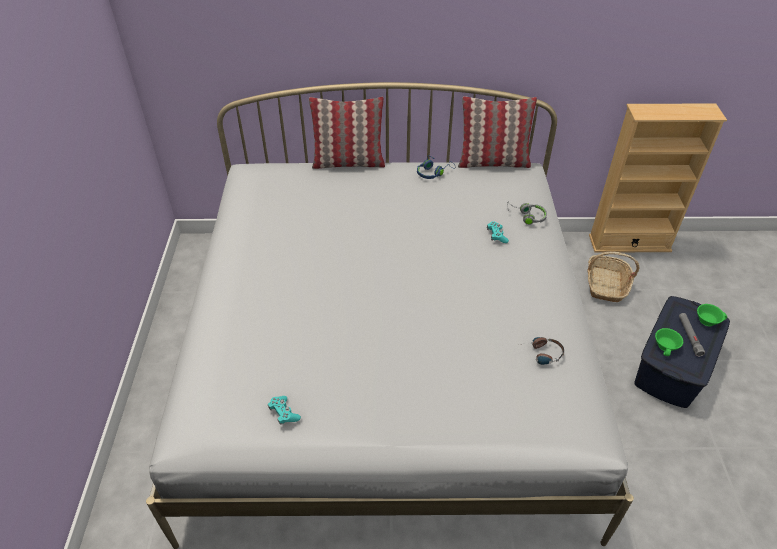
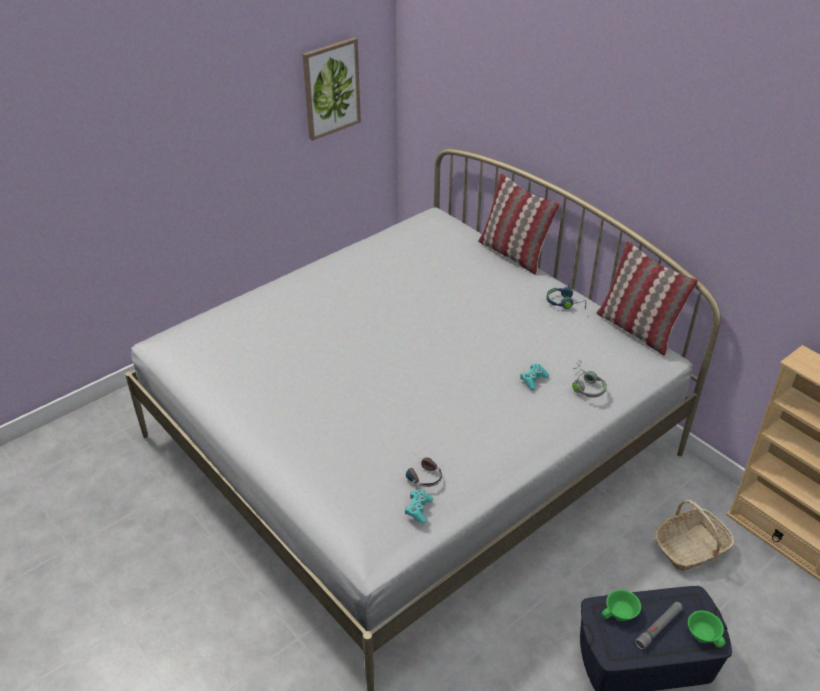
camera: 50 degrees right, 5 degrees down
turquoise game controller [268,396,301,425] -> turquoise game controller moved to [405,490,433,523]
none -> picture [302,37,361,141]

